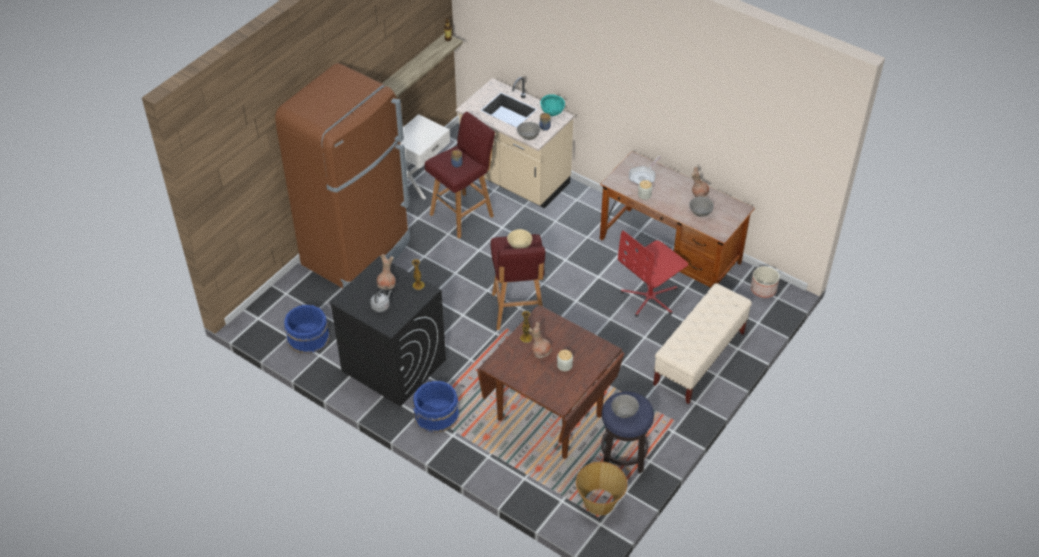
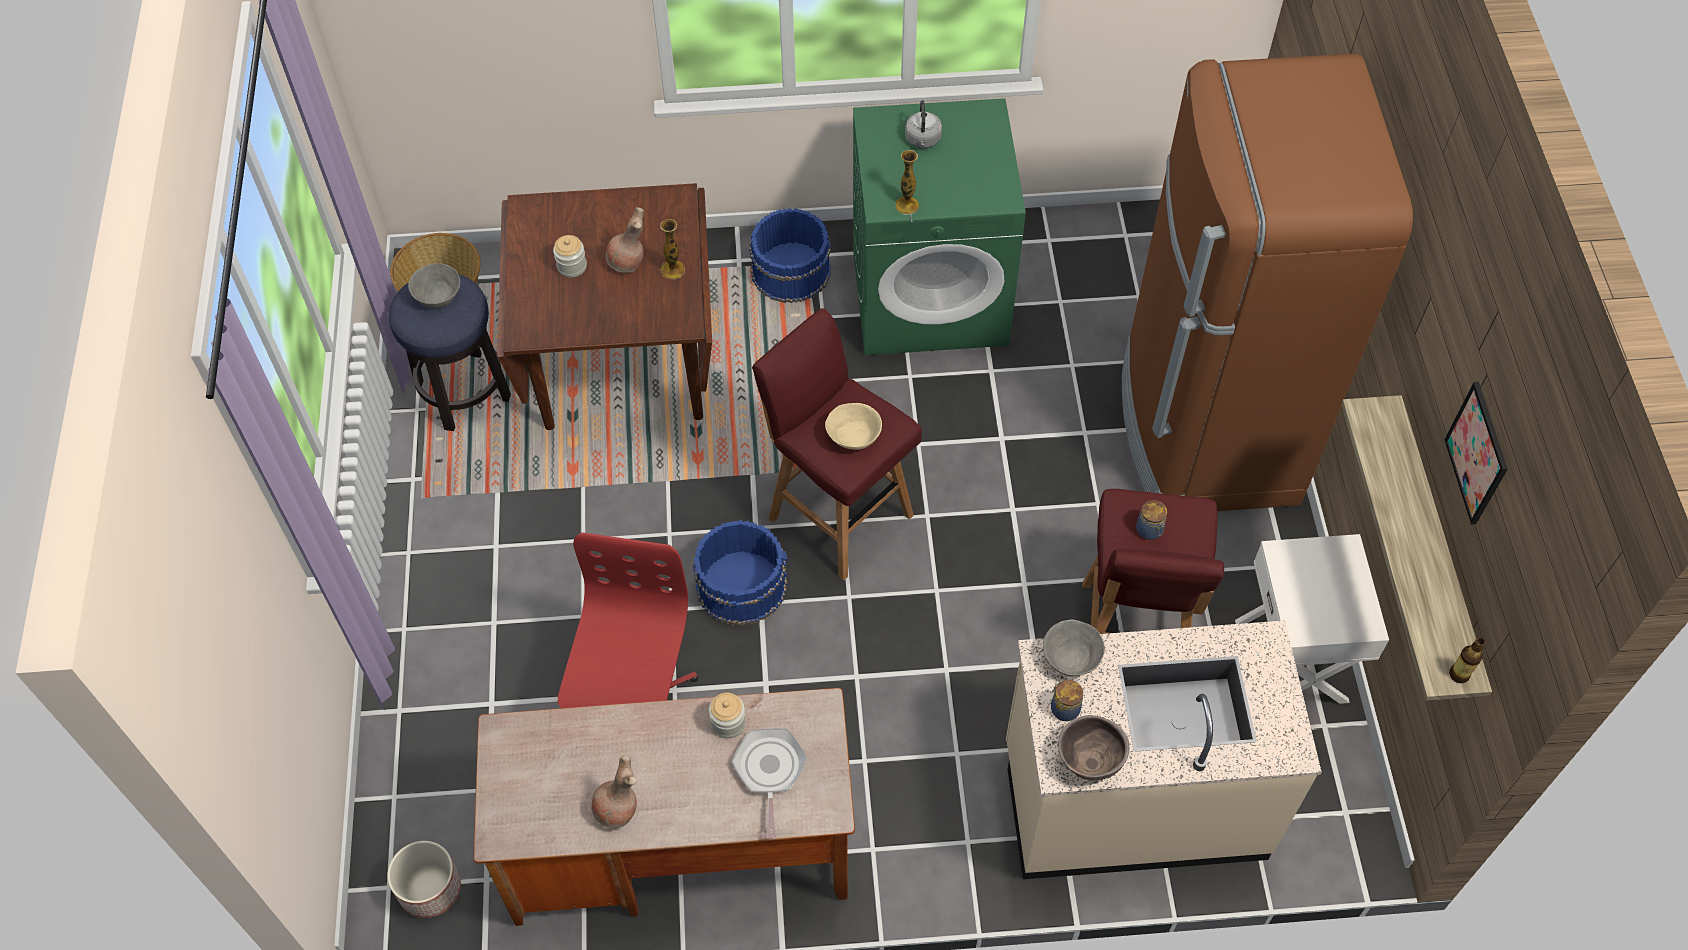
camera: 140 degrees right, 10 degrees up
blue bucket [284,305,330,354] -> blue bucket moved to [693,520,788,626]
black washing machine [329,256,446,407] -> green washing machine [853,98,1026,355]
brown vase [377,254,396,289] -> none
turquoise bowl [540,94,565,116] -> brown bowl [1058,715,1129,781]
beige bench [653,283,752,404] -> none
grey bowl [689,197,714,217] -> none
none -> picture [1445,382,1508,525]

